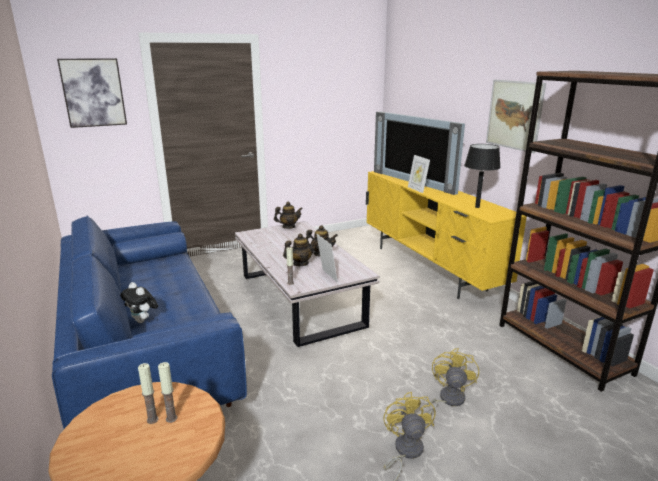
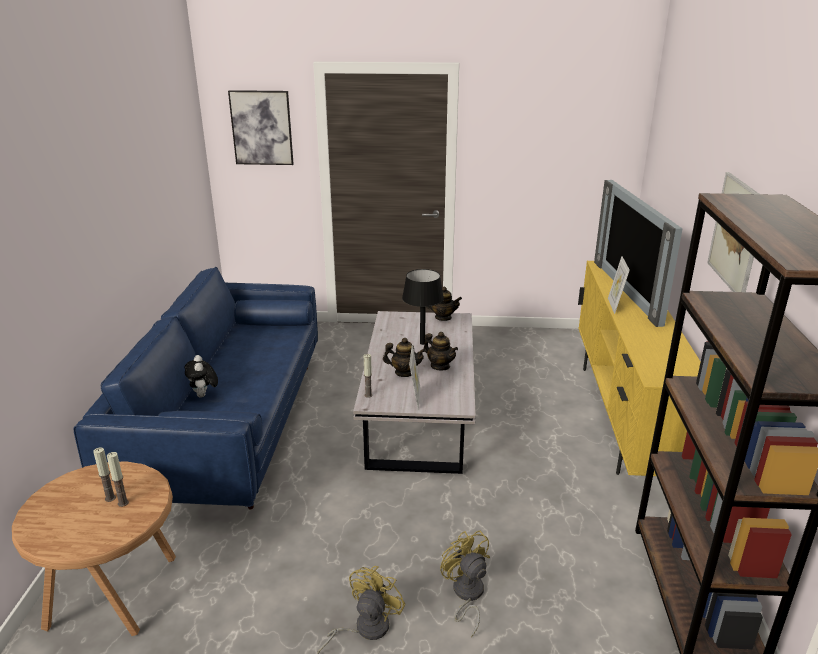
camera: 30 degrees right, 5 degrees up
yellow fan [424,348,479,414] -> yellow fan turned 75 degrees counterclockwise [440,530,490,637]
black table lamp [464,144,501,208] -> black table lamp moved to [402,269,444,345]

